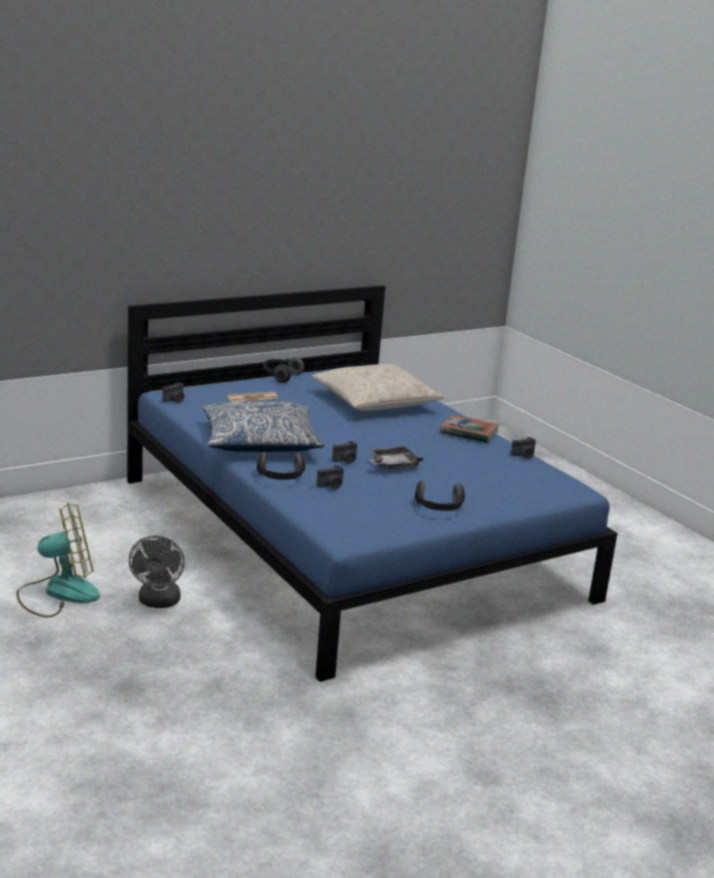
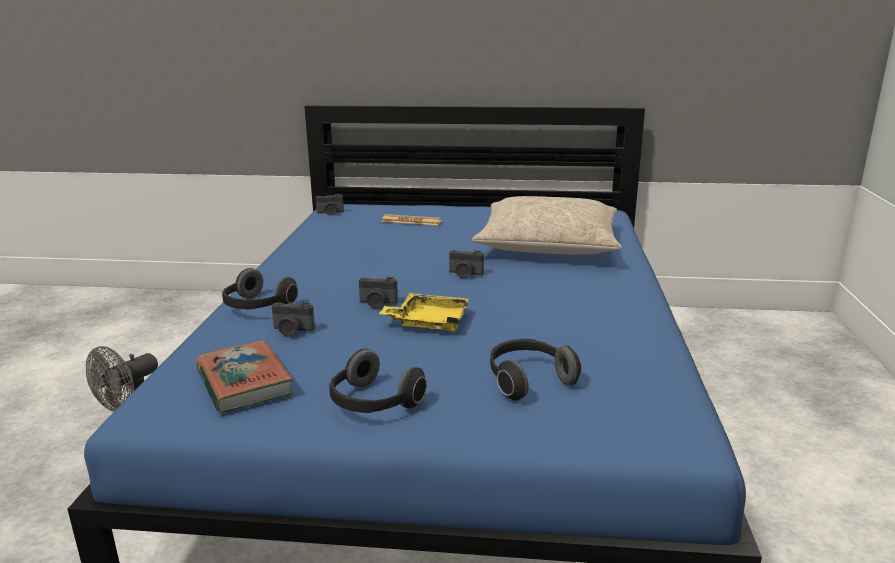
camera: 40 degrees right, 0 degrees up
fan [16,502,100,618] -> none
pillow [203,401,325,452] -> none
headphones [263,357,304,382] -> headphones moved to [490,339,581,401]
grey tray [369,446,423,469] -> yellow tray [379,293,470,331]
book [440,415,499,443] -> book moved to [196,341,293,413]
camera [511,437,536,459] -> camera moved to [449,250,484,278]

